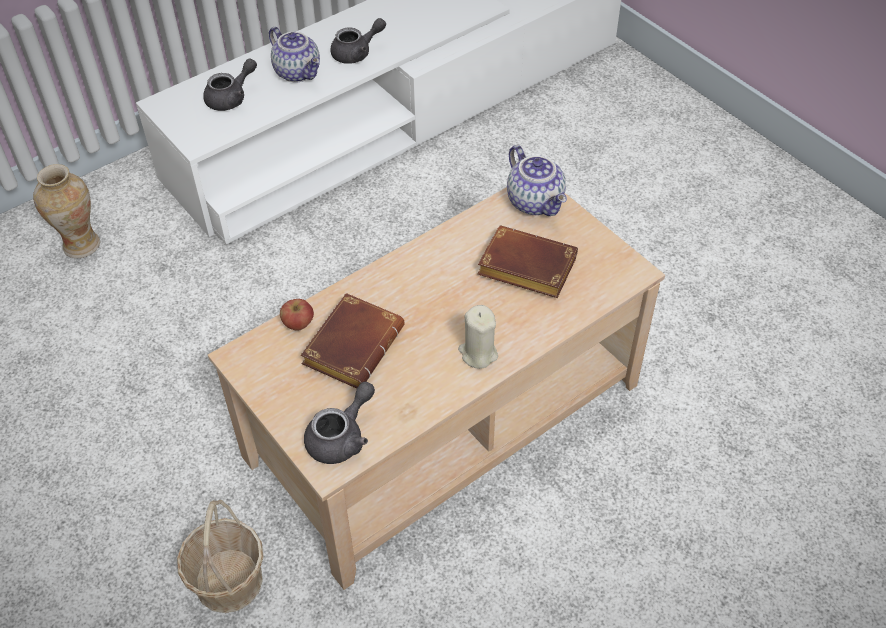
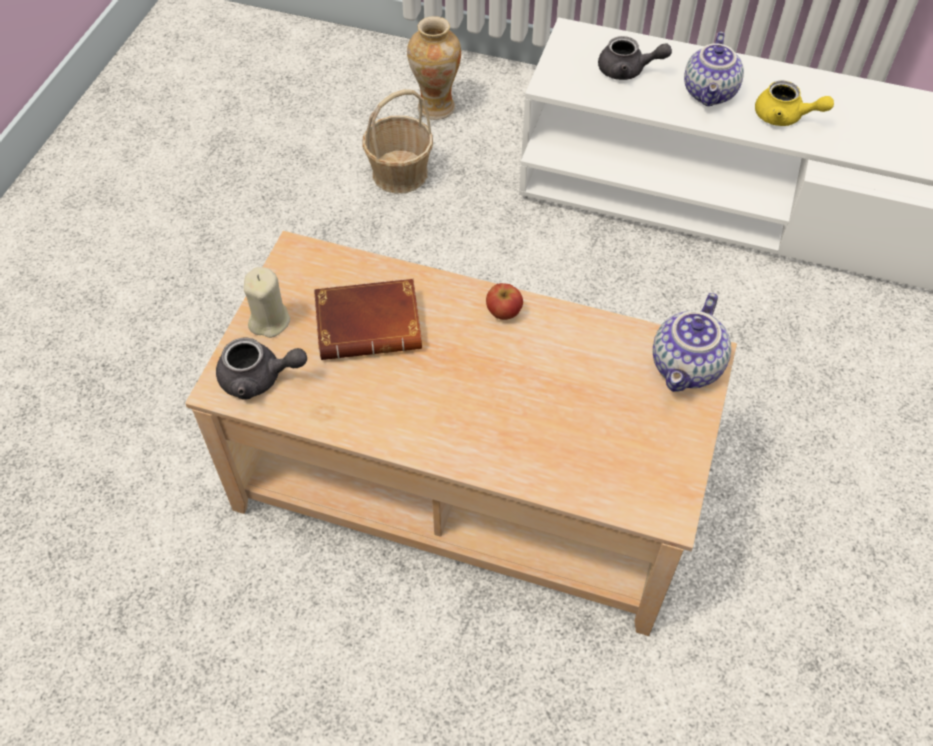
camera: 55 degrees right, 5 degrees up
basket [177,500,263,613] -> basket moved to [362,89,433,193]
apple [280,299,314,331] -> apple moved to [486,283,523,320]
grey teapot [330,18,386,64] -> yellow teapot [755,81,834,126]
beige candle [458,305,498,369] -> beige candle moved to [244,267,291,338]
brown book [478,225,578,298] -> none

